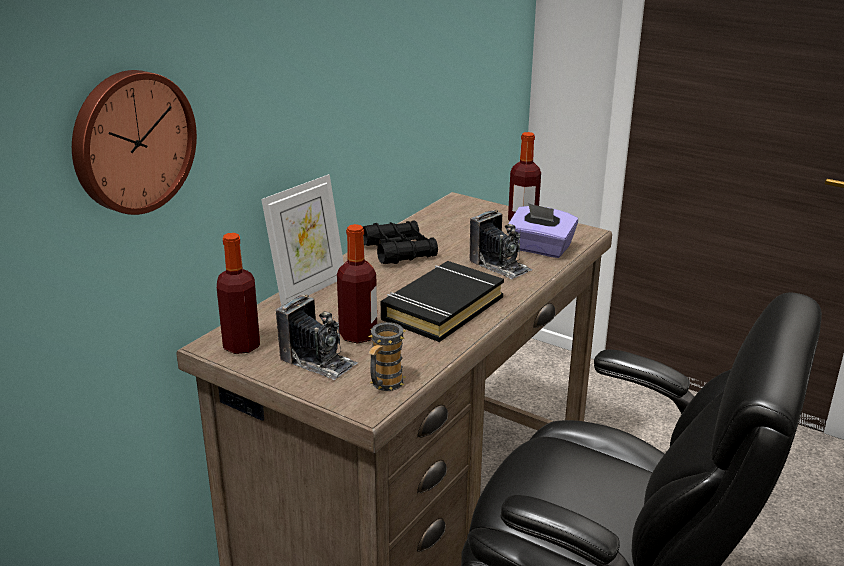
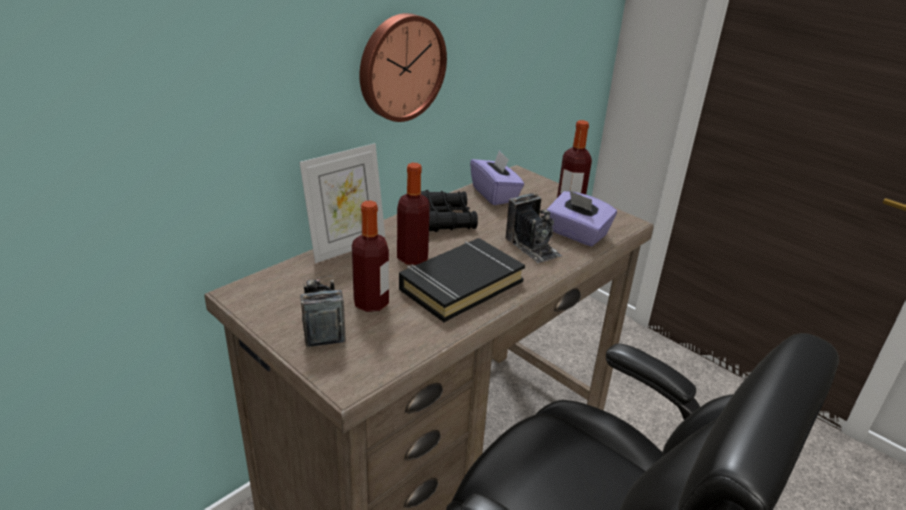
camera: 10 degrees right, 5 degrees up
wall clock [72,70,197,215] -> wall clock moved to [359,13,447,122]
bottle [217,233,260,354] -> bottle moved to [397,163,430,265]
camera [276,294,358,380] -> camera turned 150 degrees counterclockwise [300,276,346,348]
mug [368,322,405,391] -> none
none -> purple tissue box [470,150,525,205]

